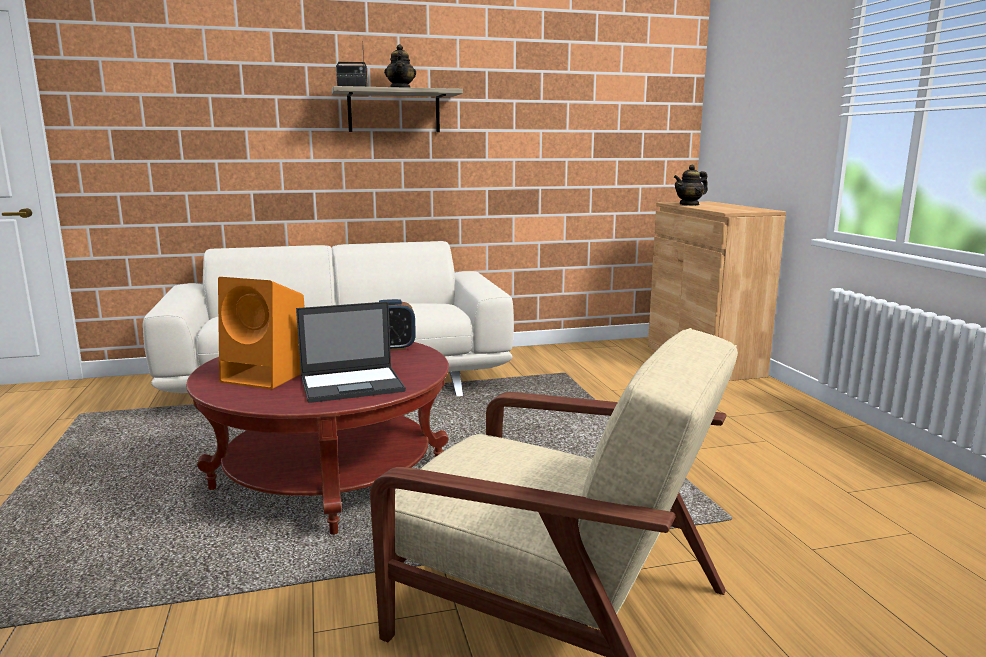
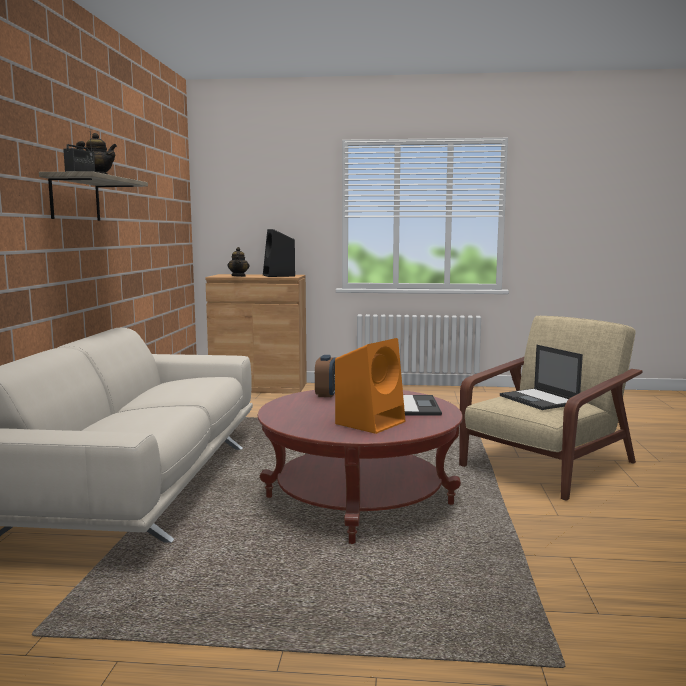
camera: 70 degrees left, 5 degrees down
none -> black speaker [263,229,295,277]
none -> laptop [500,345,583,410]

